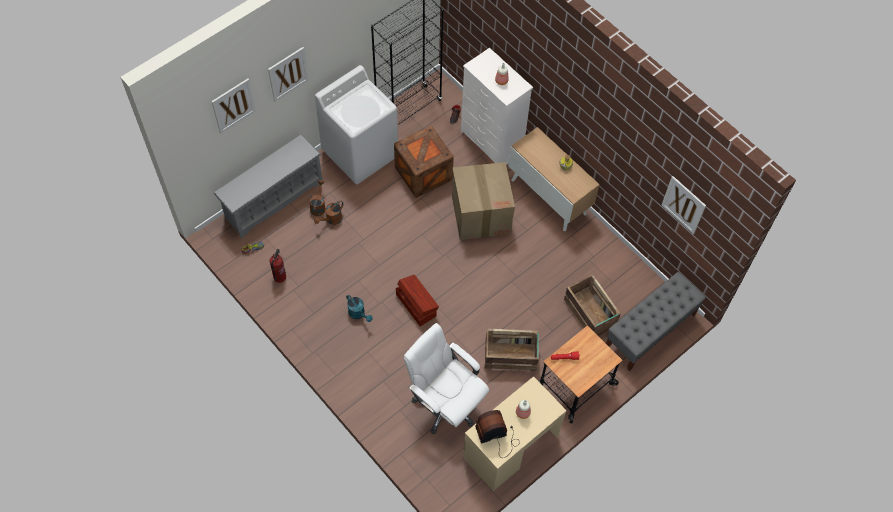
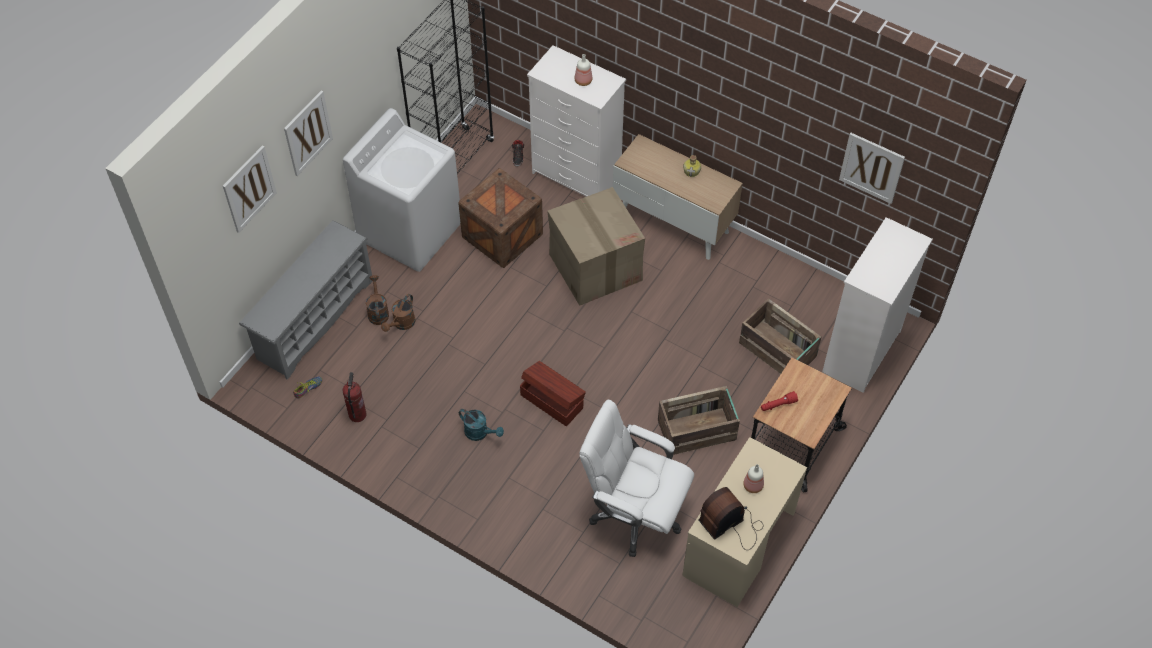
camera: 15 degrees left, 5 degrees down
grey bench [606,272,706,371] -> white dresser [822,217,933,393]

